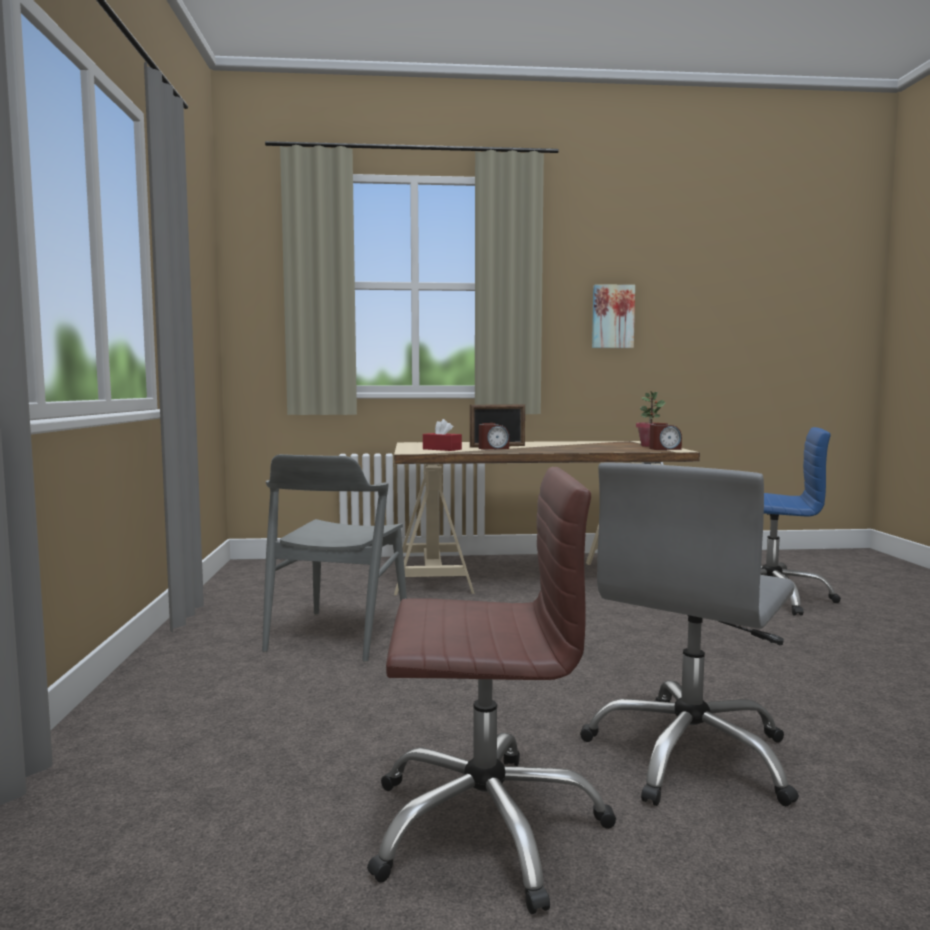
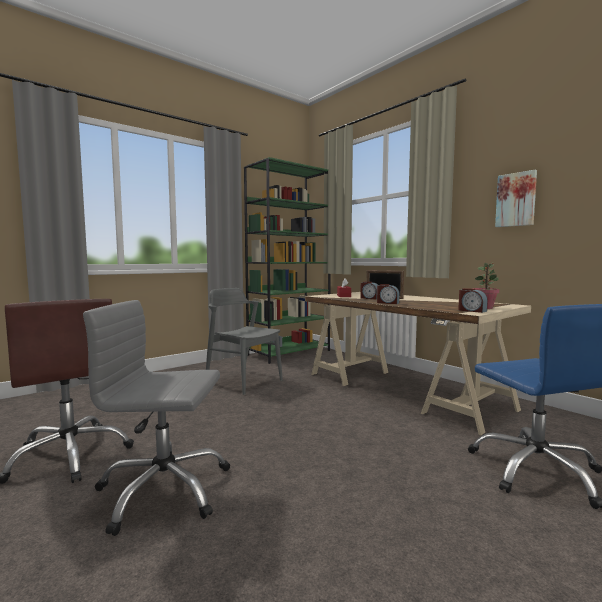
camera: 55 degrees right, 0 degrees up
grey chair [262,454,407,662] -> grey chair turned 60 degrees clockwise [206,288,283,395]
none -> green bookcase [244,157,331,364]
none -> alarm clock [377,284,400,304]

